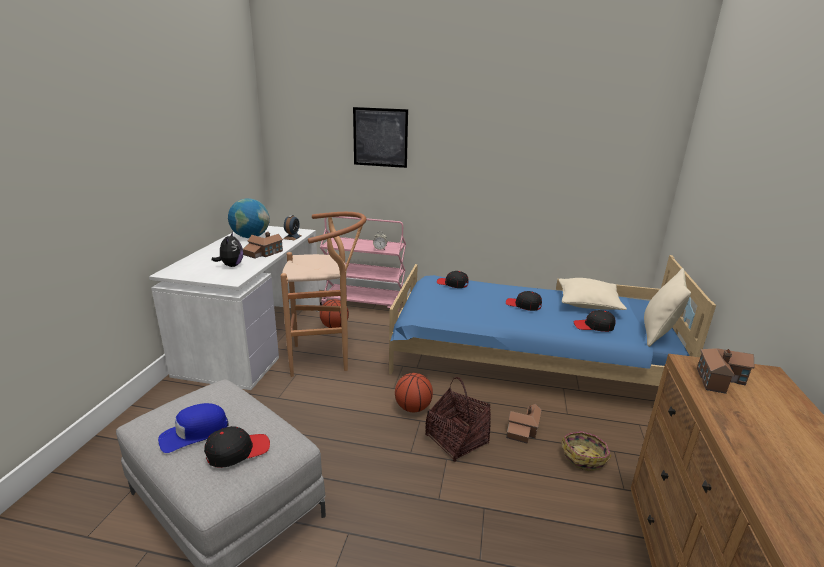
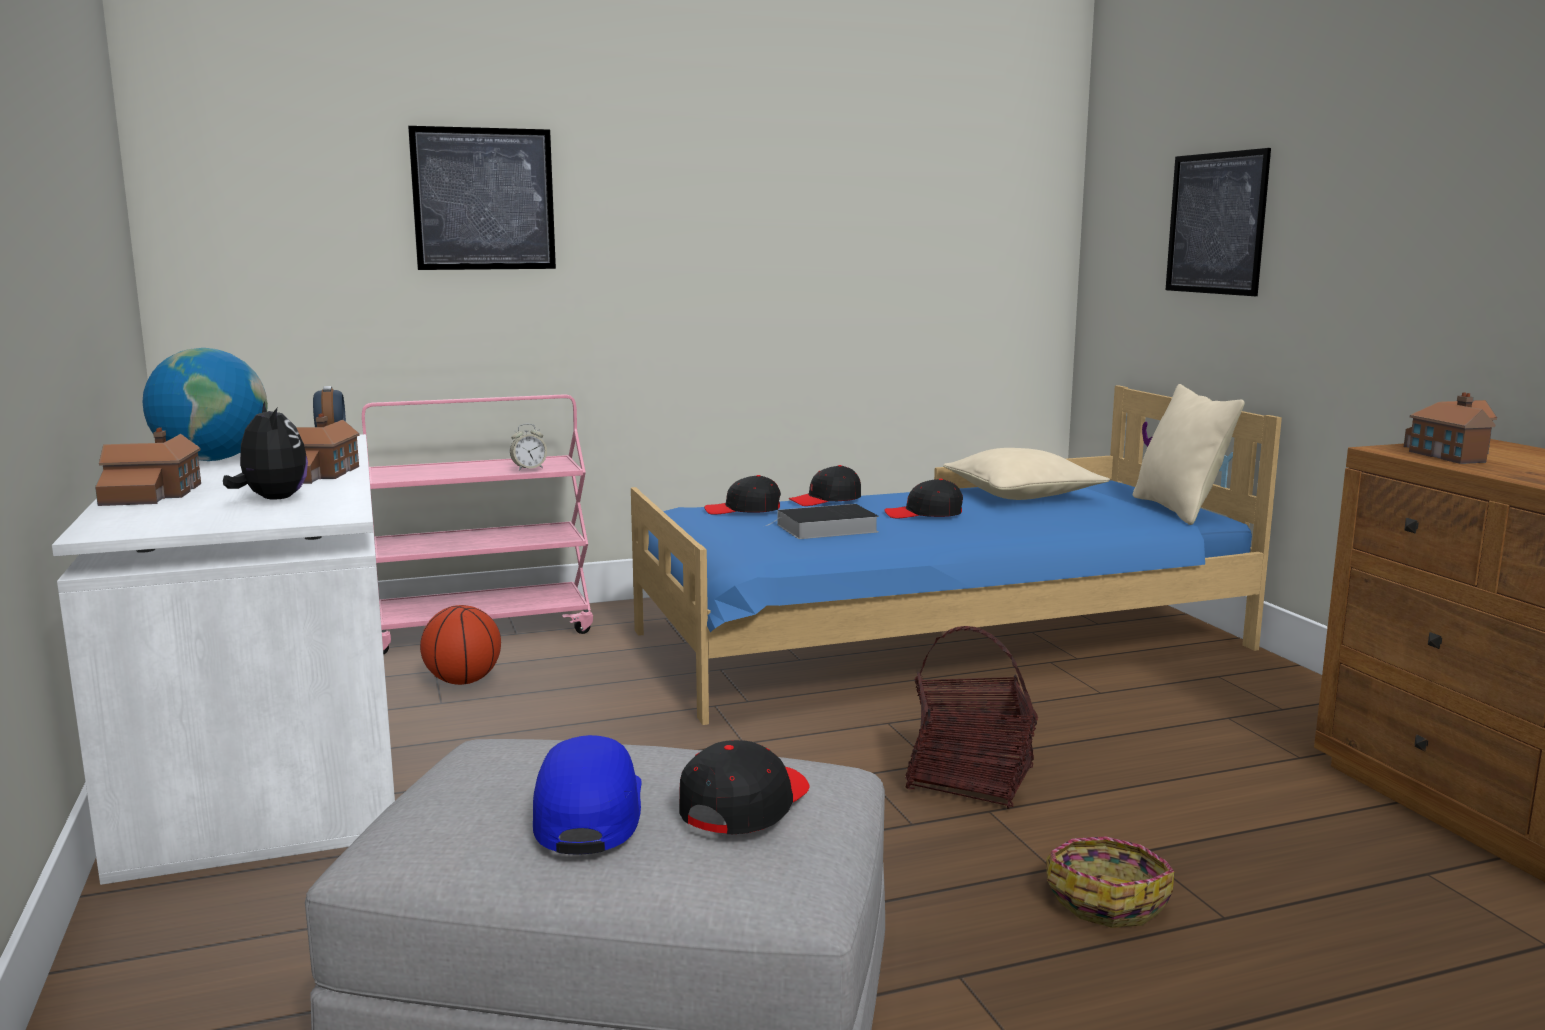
camera: 30 degrees left, 10 degrees down
blue cap [158,403,229,453] -> blue cap turned 150 degrees clockwise [533,735,642,855]
brown stool [281,212,366,377] -> none
basketball [395,373,433,412] -> none
toy house [506,404,542,444] -> toy house moved to [95,428,201,506]
basket [561,431,611,471] -> basket moved to [1046,836,1174,928]
black cap [574,310,616,332] -> black cap moved to [789,465,861,506]
none -> book [767,504,879,539]
none -> picture [1166,148,1271,296]

